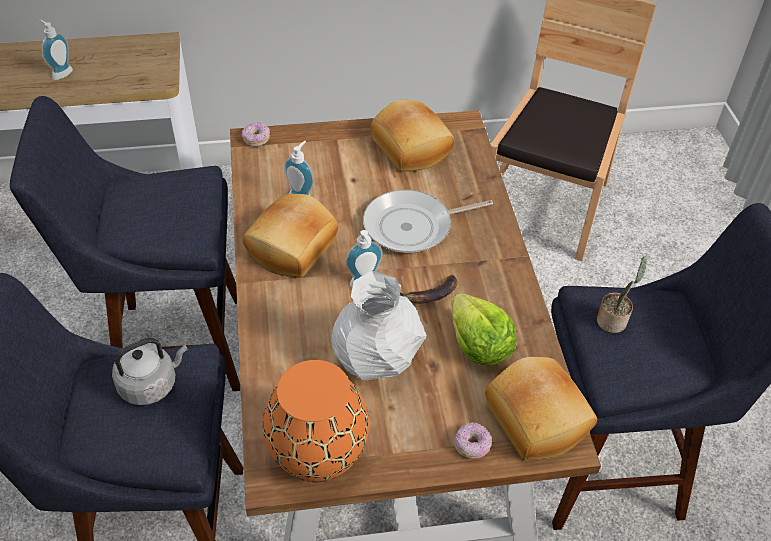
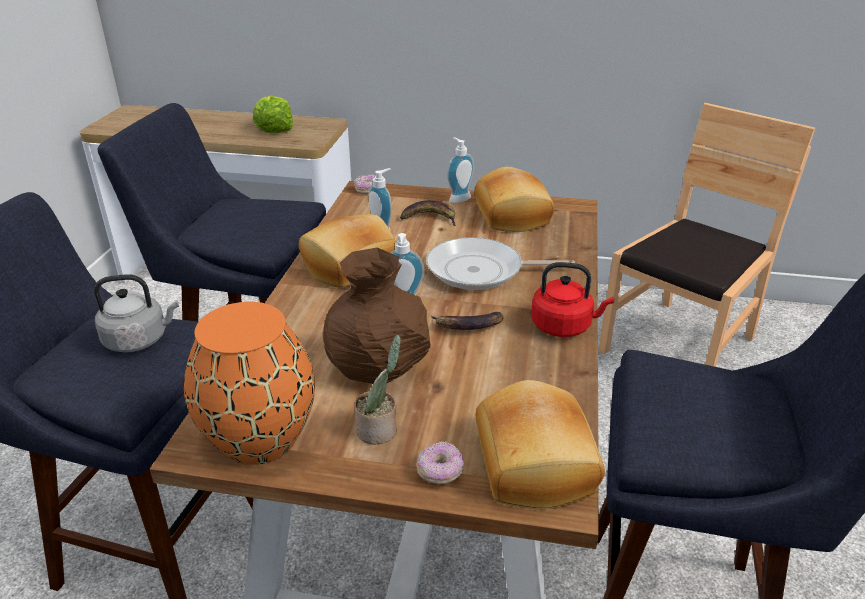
camera: 20 degrees right, 15 degrees down
soap dispenser [39,20,73,80] -> soap dispenser moved to [447,137,474,203]
white vase [331,271,427,381] -> brown vase [323,248,430,384]
lettuce [451,293,517,366] -> lettuce moved to [253,96,294,133]
potted plant [597,256,647,333] -> potted plant moved to [354,335,401,445]
none -> banana [400,200,456,226]
none -> red kettle [531,262,614,337]

